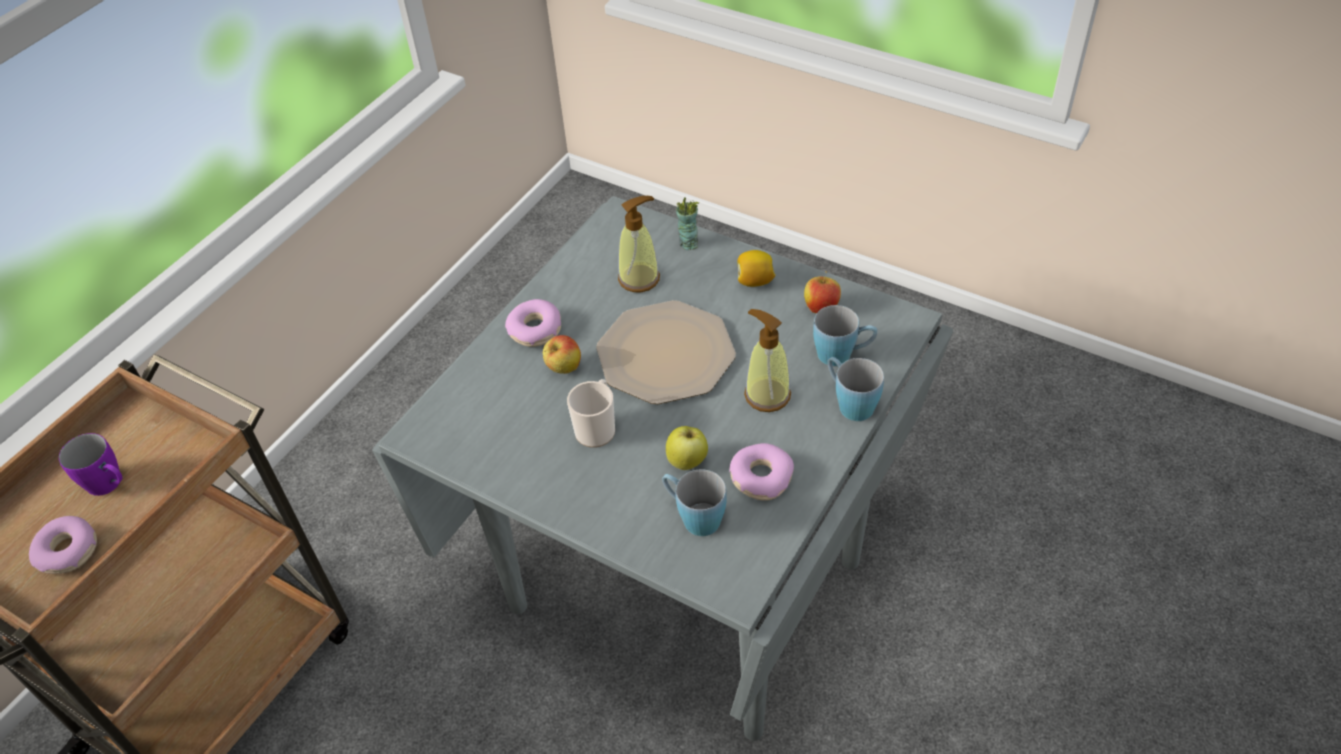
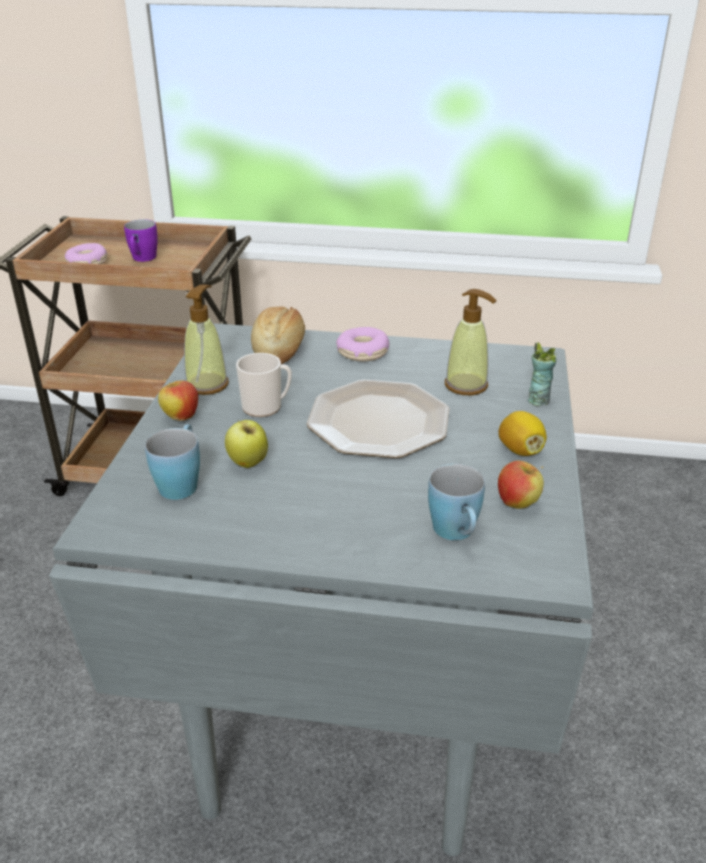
camera: 65 degrees right, 15 degrees down
apple [543,335,581,374] -> apple moved to [158,379,198,421]
donut [729,443,794,501] -> none
soap dispenser [744,309,791,412] -> soap dispenser moved to [184,284,229,395]
blue mug [827,357,884,421] -> none
none -> bread [251,307,305,364]

